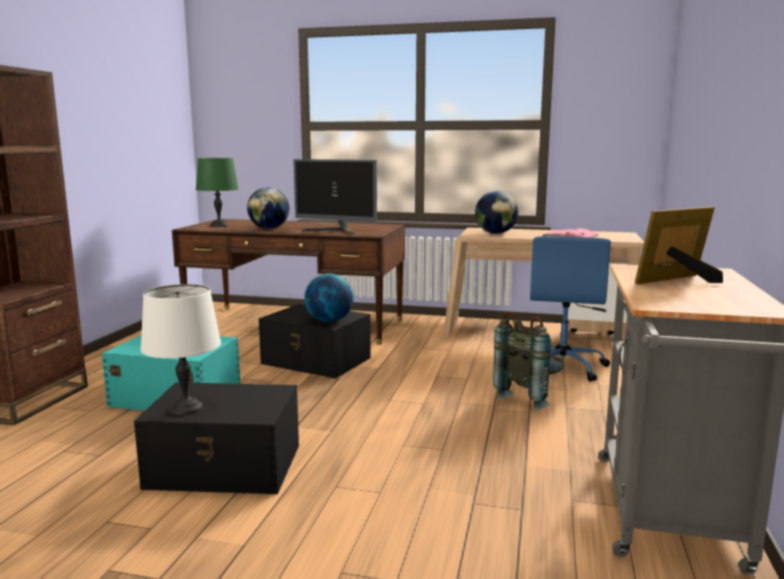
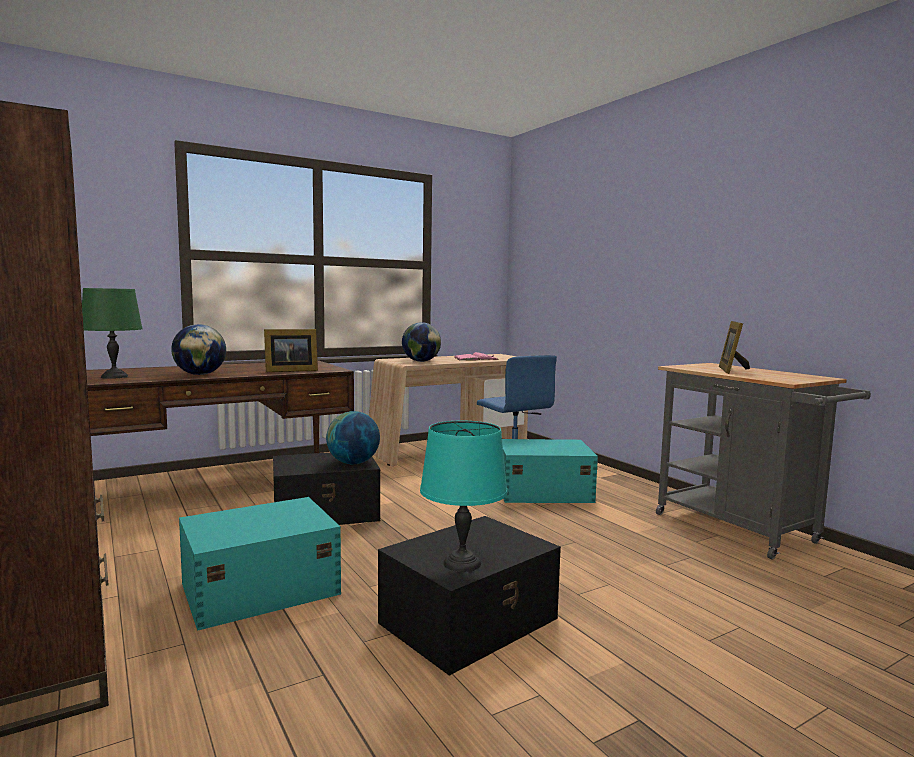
camera: 45 degrees left, 5 degrees down
white table lamp [141,284,221,416] -> turquoise table lamp [420,421,507,572]
monitor [293,159,377,235] -> picture frame [264,329,318,372]
grey backpack [493,312,564,410] -> turquoise storage box [502,439,598,503]

